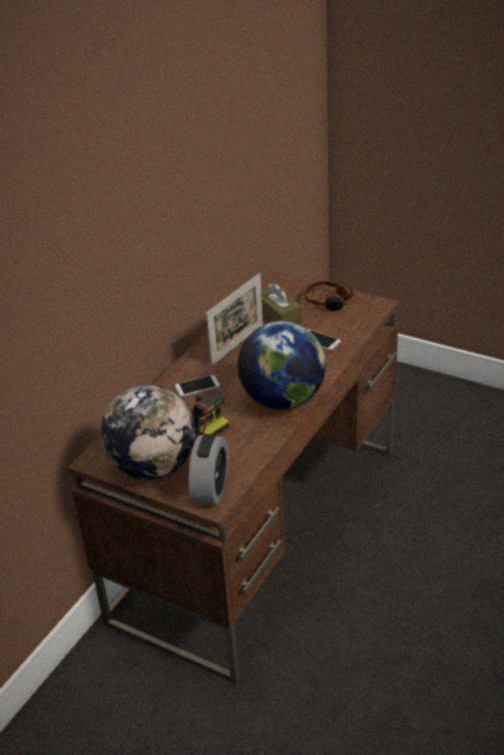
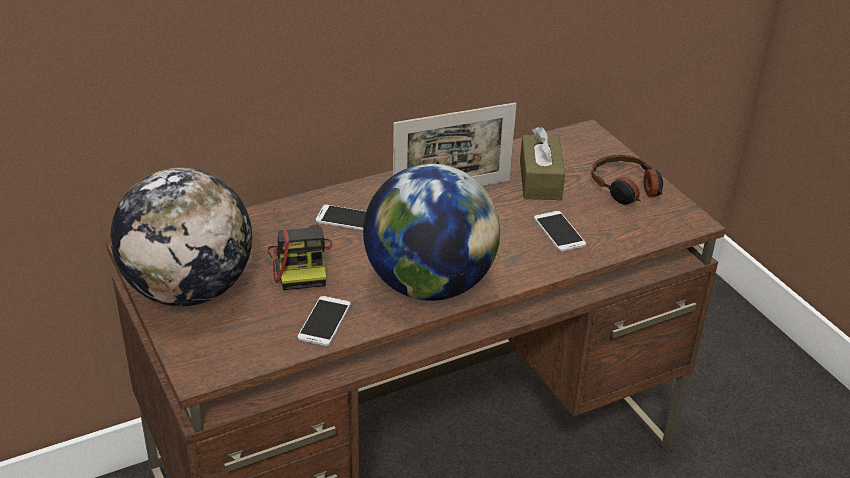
camera: 30 degrees right, 0 degrees up
alarm clock [189,434,228,506] -> none
none -> phone [297,296,351,346]

